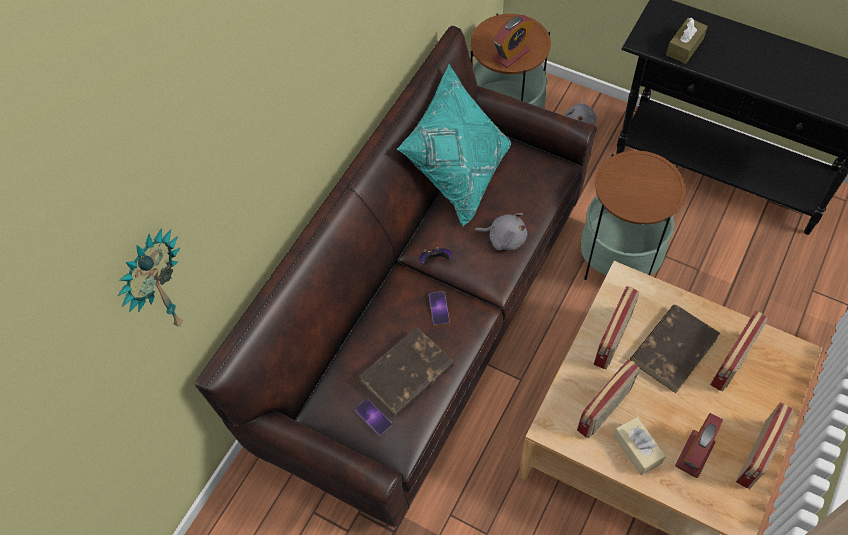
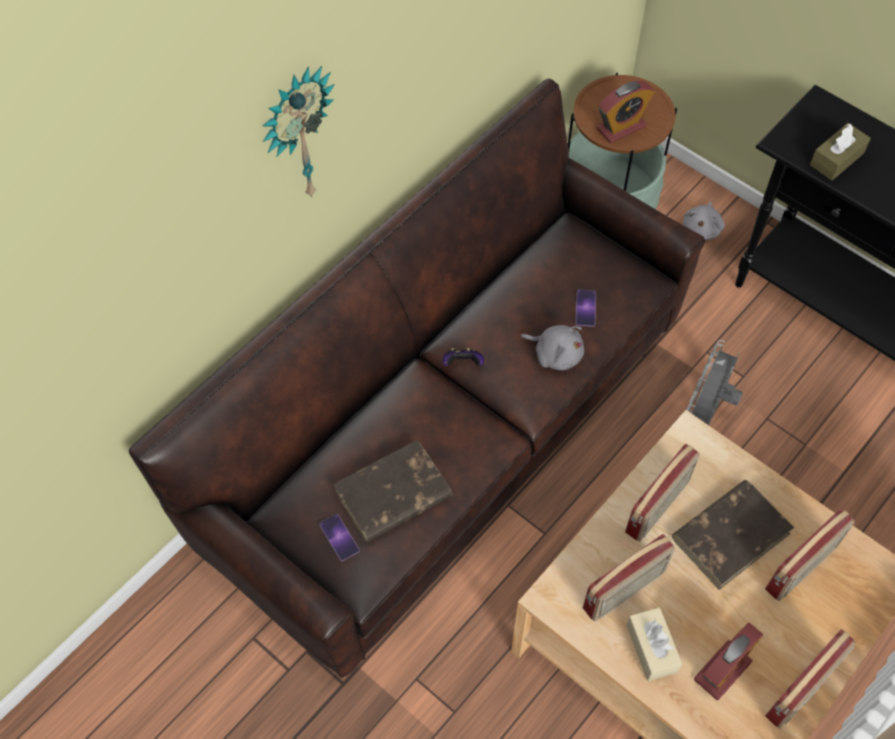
camera: 10 degrees right, 0 degrees up
wall clock [118,228,183,327] -> wall clock moved to [263,66,335,198]
turquoise pillow [397,64,511,227] -> none
phone [429,291,450,325] -> phone moved to [576,289,596,327]
side table [581,151,686,280] -> grey fan [687,340,743,425]

